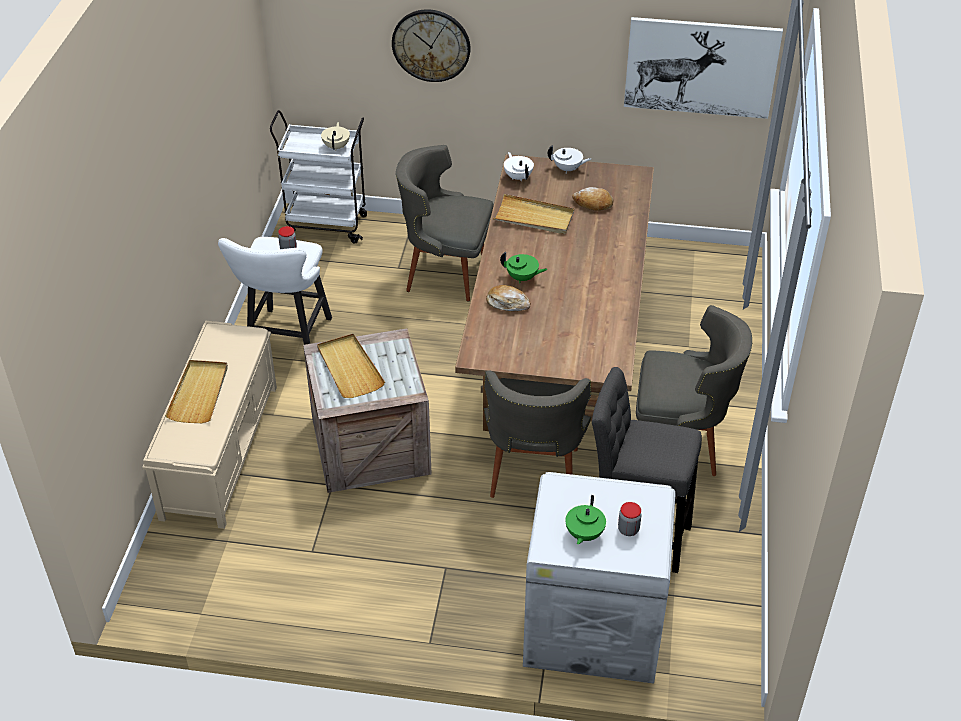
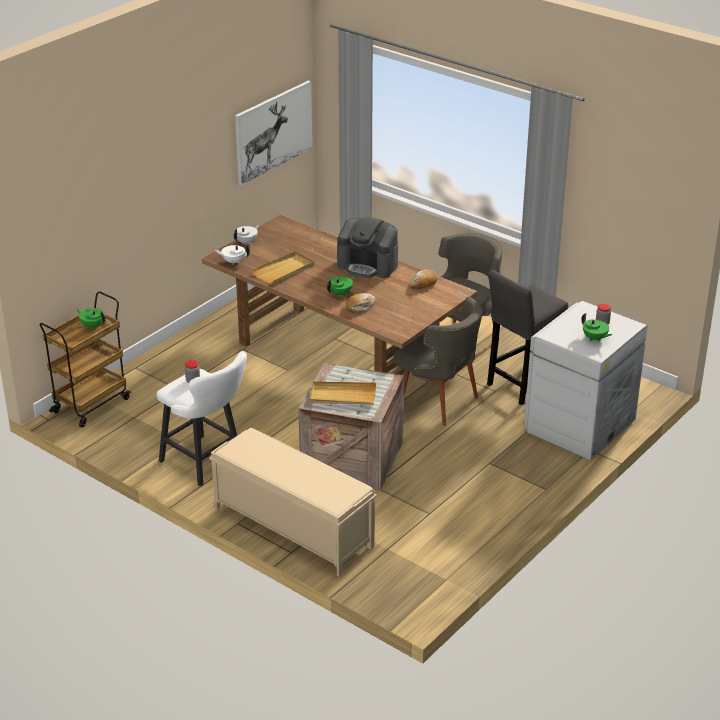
camera: 60 degrees left, 10 degrees down
beige tray [165,360,228,423] -> none
white cart [270,110,367,243] -> brown cart [40,291,132,428]
beige teapot [321,122,350,151] -> green teapot [76,308,105,329]
wall clock [392,9,470,82] -> none
grey chair [396,145,494,302] -> none
bread [572,187,614,211] -> bread moved to [410,269,437,289]
none -> coffee machine [337,217,398,278]

